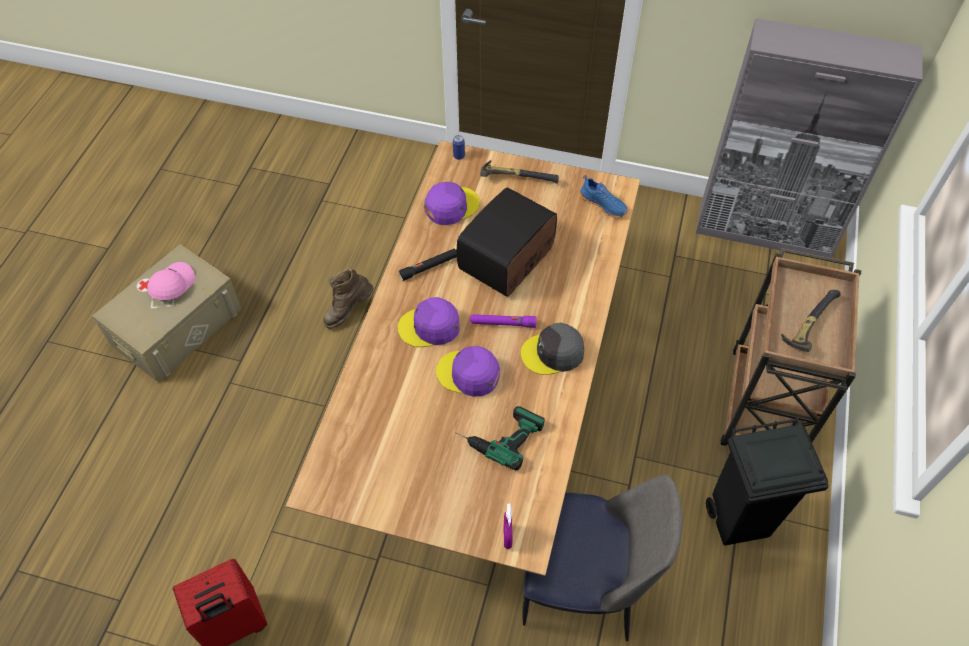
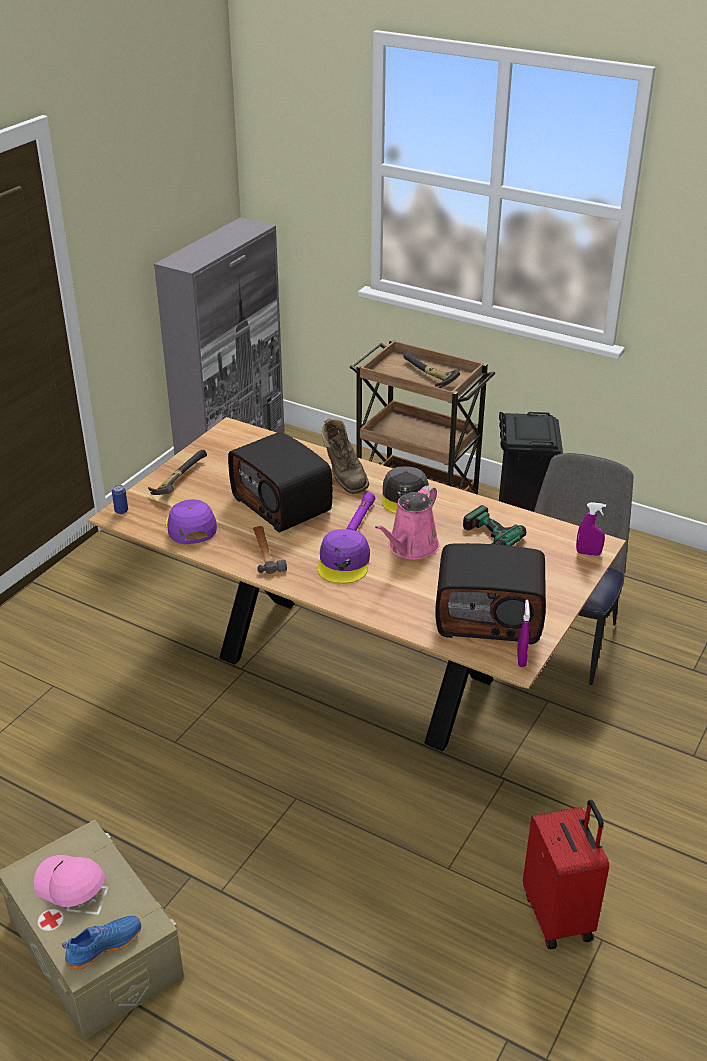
camera: 75 degrees left, 20 degrees down
brown boot [323,268,373,329] -> brown boot moved to [322,418,369,494]
black flashlight [399,249,457,281] -> hammer [253,526,287,574]
purple cap [436,346,500,397] -> pink watering can [375,486,439,560]
blue shoe [579,175,628,218] -> blue shoe moved to [62,916,141,970]
none -> radio [435,543,546,644]
none -> purple spray bottle [517,599,530,667]

